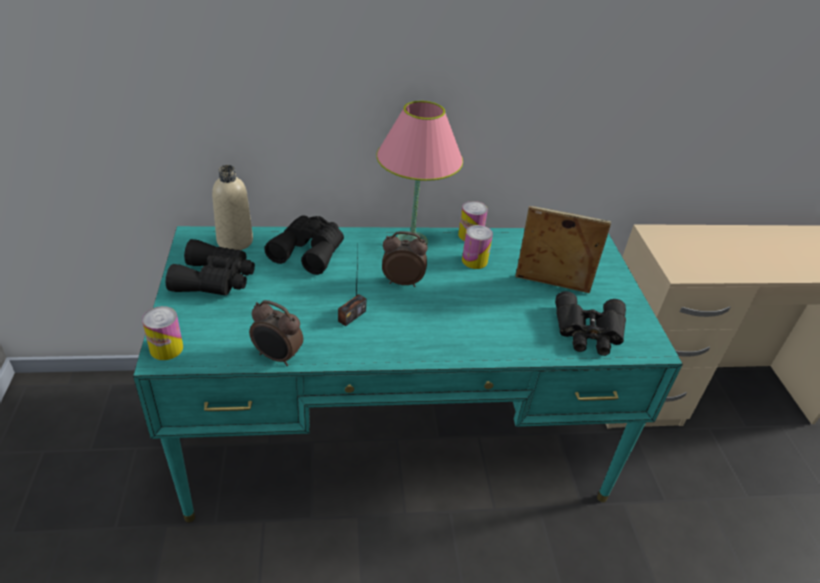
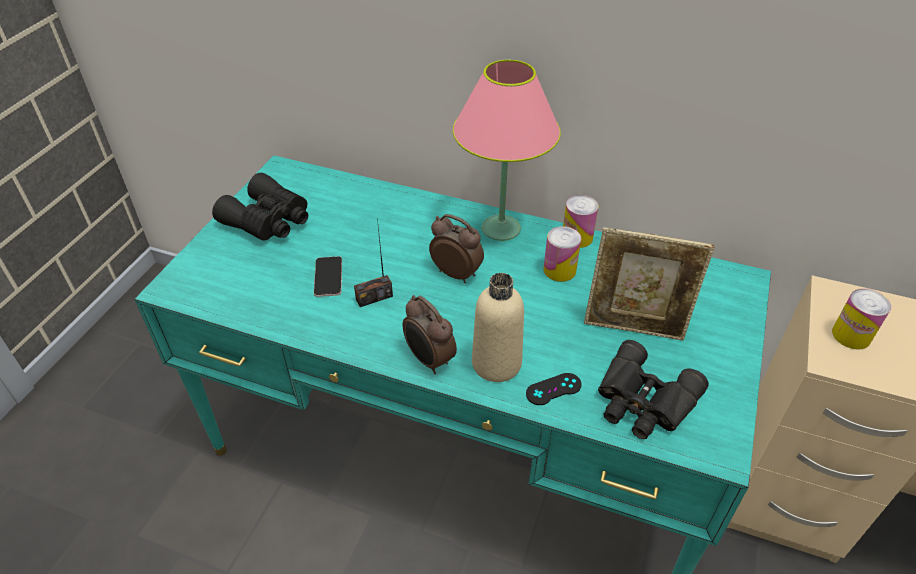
camera: 30 degrees right, 5 degrees up
can [142,306,183,360] -> can moved to [832,288,891,350]
beige bottle [212,165,253,250] -> beige bottle moved to [472,273,524,382]
alarm clock [249,300,303,366] -> alarm clock moved to [403,295,457,374]
black binoculars [264,215,344,275] -> none
picture frame [515,206,611,293] -> picture frame turned 150 degrees clockwise [584,227,715,341]
none -> phone [314,256,342,297]
none -> black game controller [526,373,582,405]

